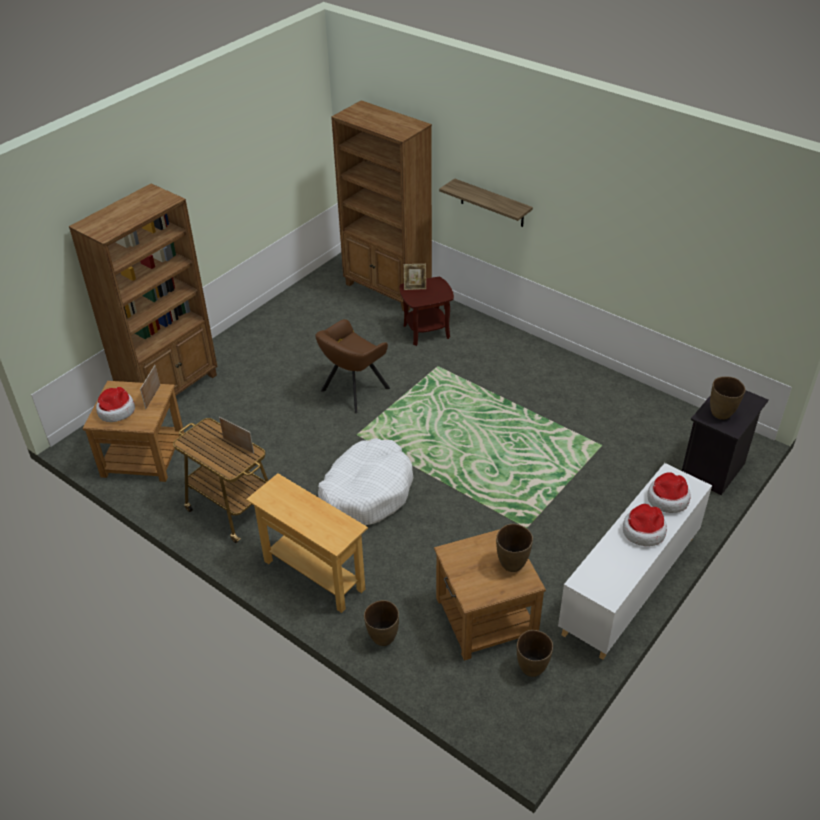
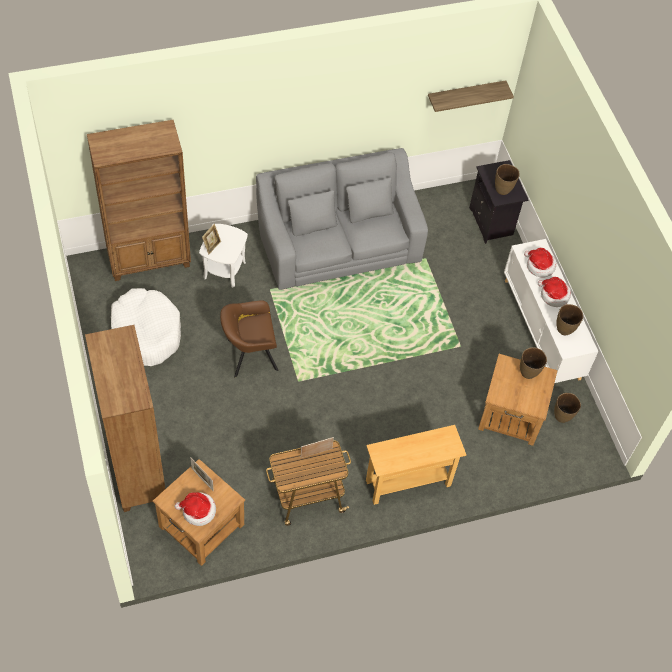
camera: 60 degrees left, 15 degrees up
brown armchair [315,319,390,413] -> brown armchair turned 90 degrees clockwise [220,300,278,377]
white dog bed [318,438,413,525] -> white dog bed moved to [111,288,181,366]
brown vase [364,600,399,646] -> brown vase moved to [556,304,583,335]
brown side table [400,277,454,346] -> white side table [199,224,248,288]
shelf [439,178,533,227] -> shelf moved to [428,80,514,112]
none -> grey sofa [256,148,428,290]

